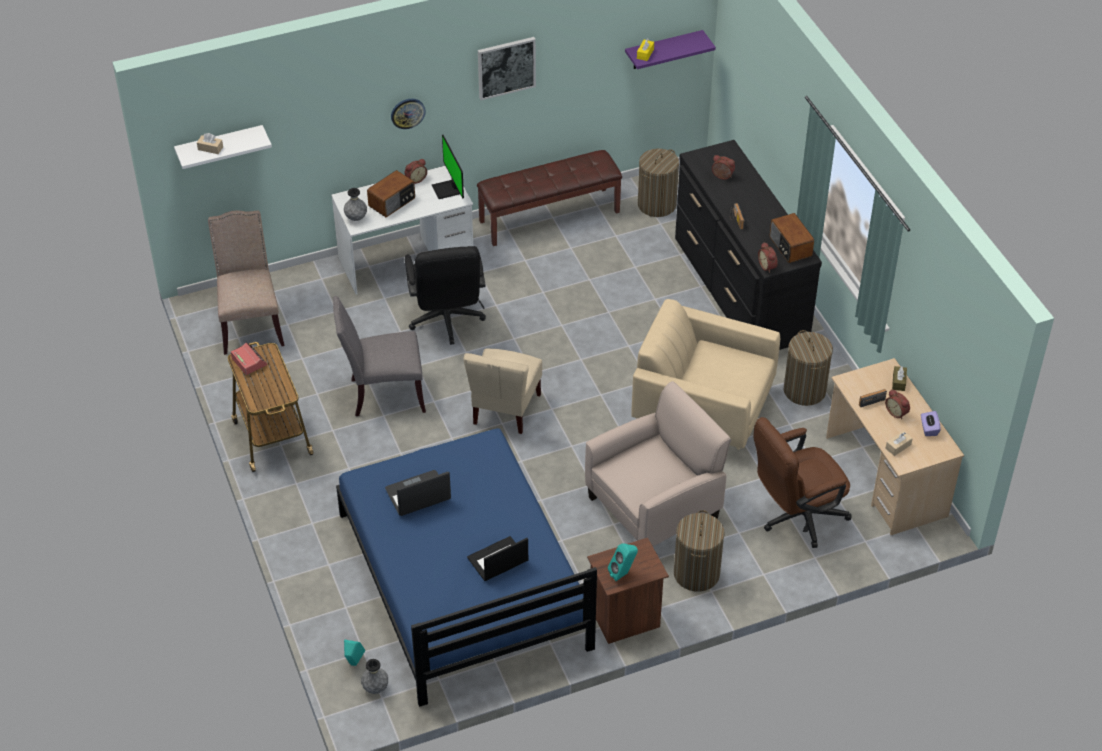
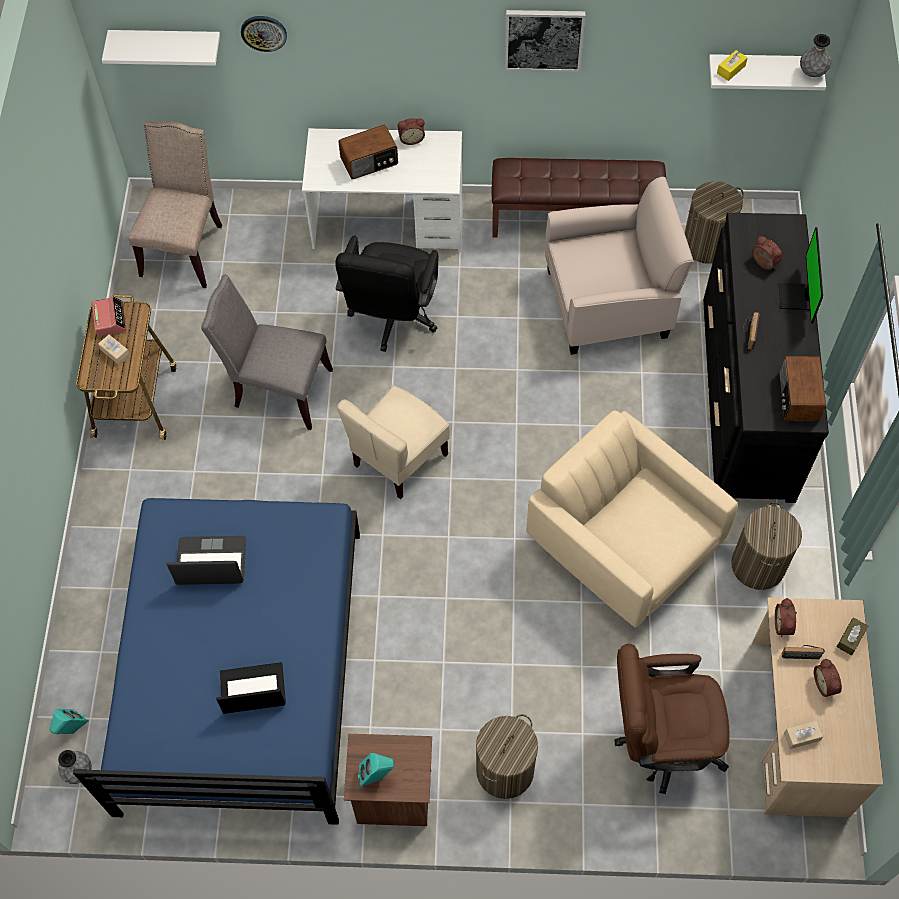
camera: 25 degrees right, 15 degrees up
beige tissue box [197,133,223,154] -> beige tissue box moved to [98,335,130,365]
grey vase [344,188,367,221] -> grey vase moved to [800,34,831,77]
wall clock [391,99,426,129] -> wall clock moved to [241,16,287,52]
monitor [432,135,464,199] -> monitor moved to [779,227,823,324]
beige armchair [585,381,731,546] -> beige armchair moved to [545,177,694,355]
purple shelf [625,30,716,69] -> white shelf [709,54,826,90]
alarm clock [758,242,778,273] -> alarm clock moved to [775,598,797,637]
purple tissue box [921,411,941,436] -> none

